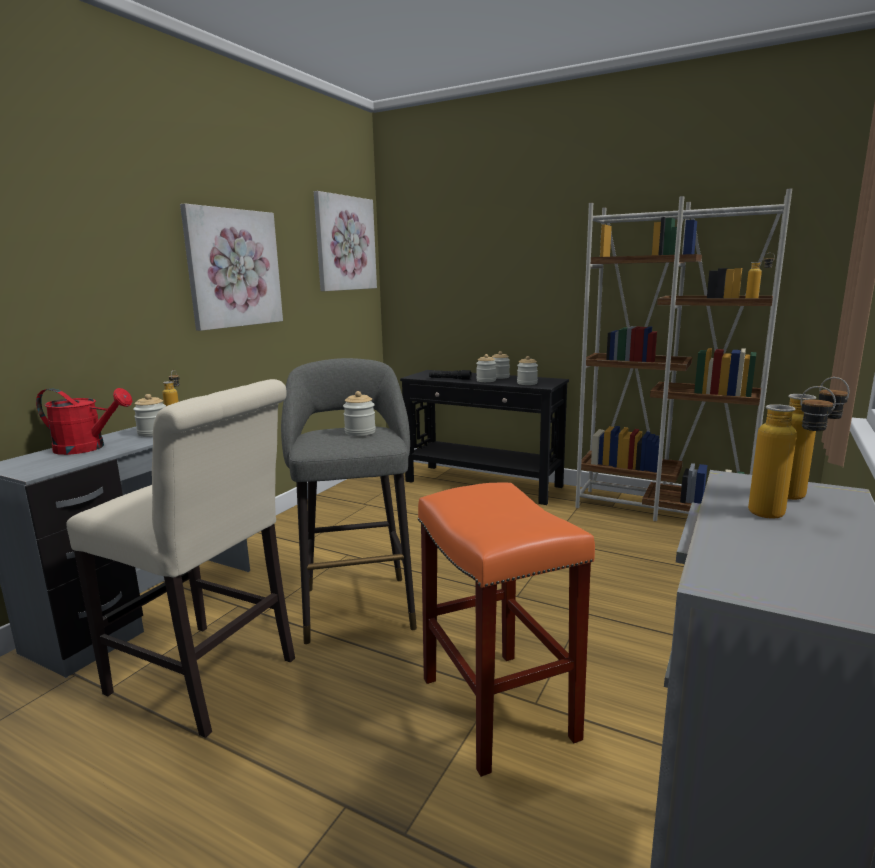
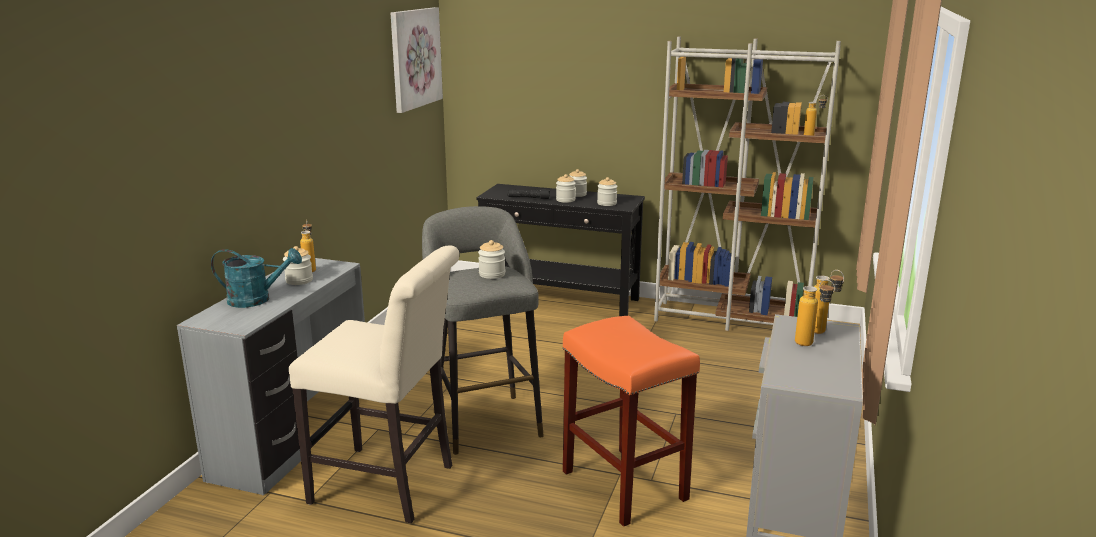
camera: 10 degrees left, 5 degrees up
red watering can [36,388,132,455] -> turquoise watering can [211,248,302,308]
picture [180,204,283,331] -> none

